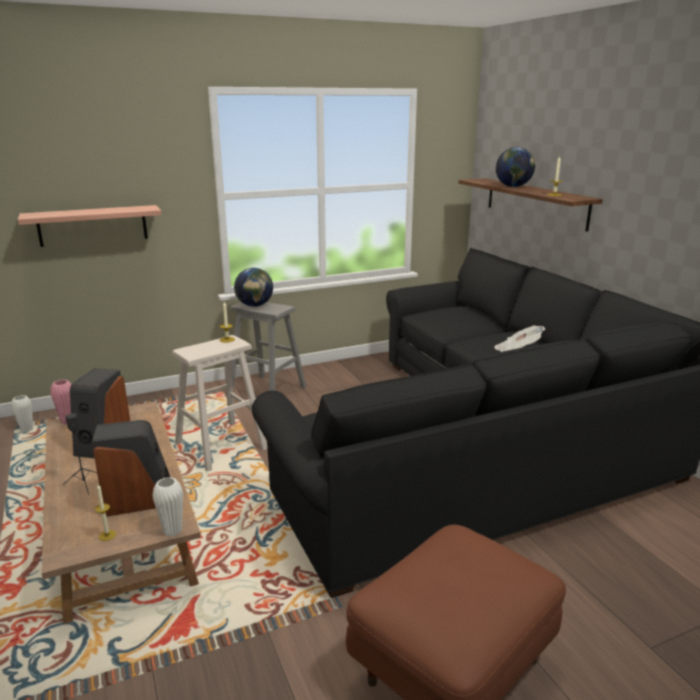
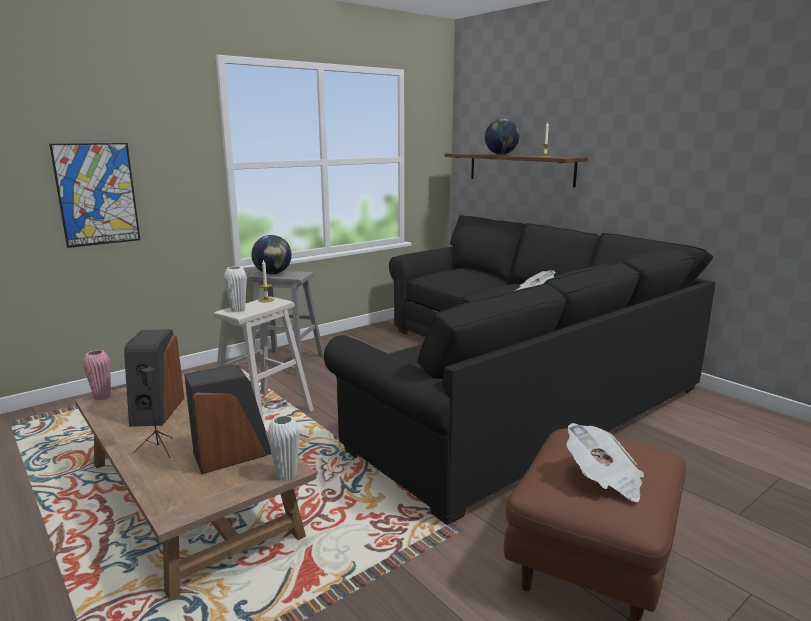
camera: 15 degrees left, 5 degrees down
white vase [11,395,33,432] -> white vase moved to [224,266,247,312]
shelf [18,205,162,247] -> picture [49,143,140,248]
candle [95,484,116,541] -> none
none -> newspaper [566,423,644,502]

